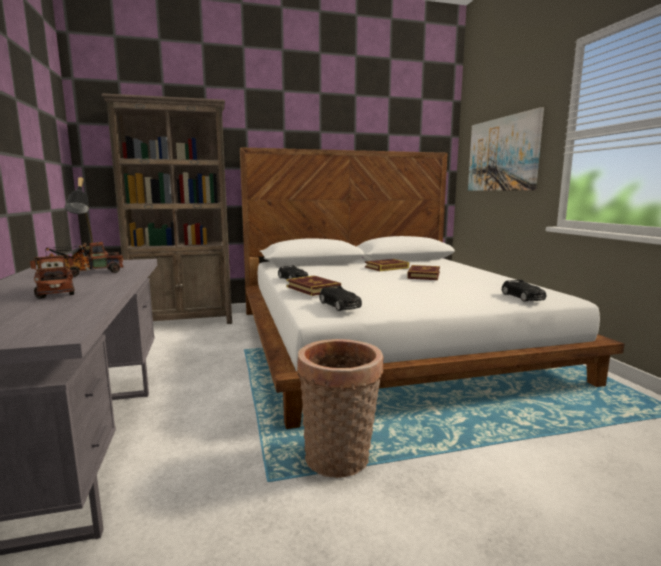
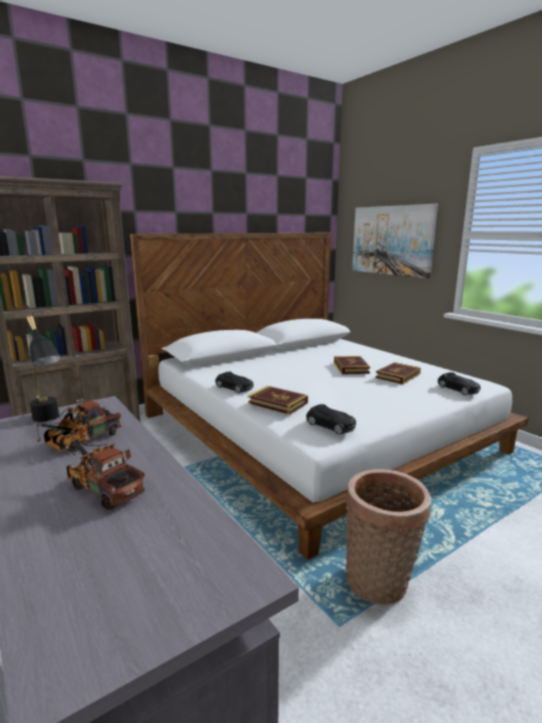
camera: 20 degrees left, 5 degrees up
book [365,259,409,271] -> book moved to [376,362,421,384]

